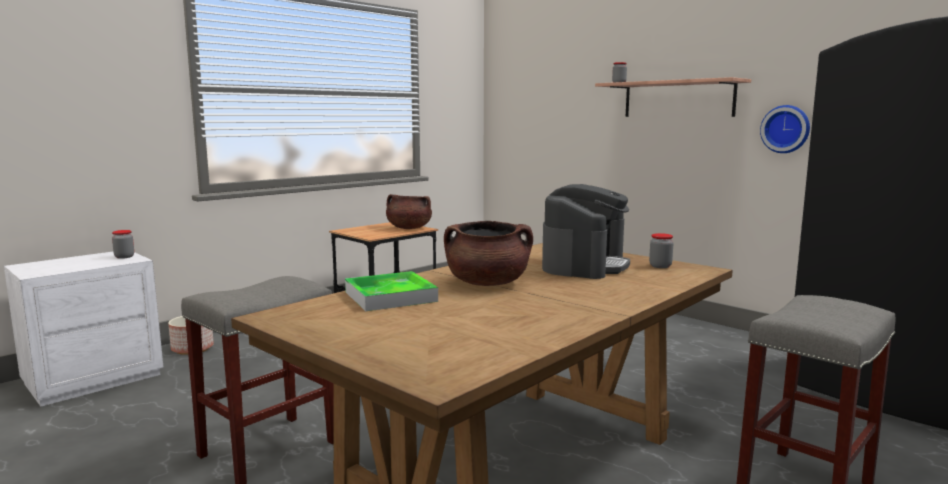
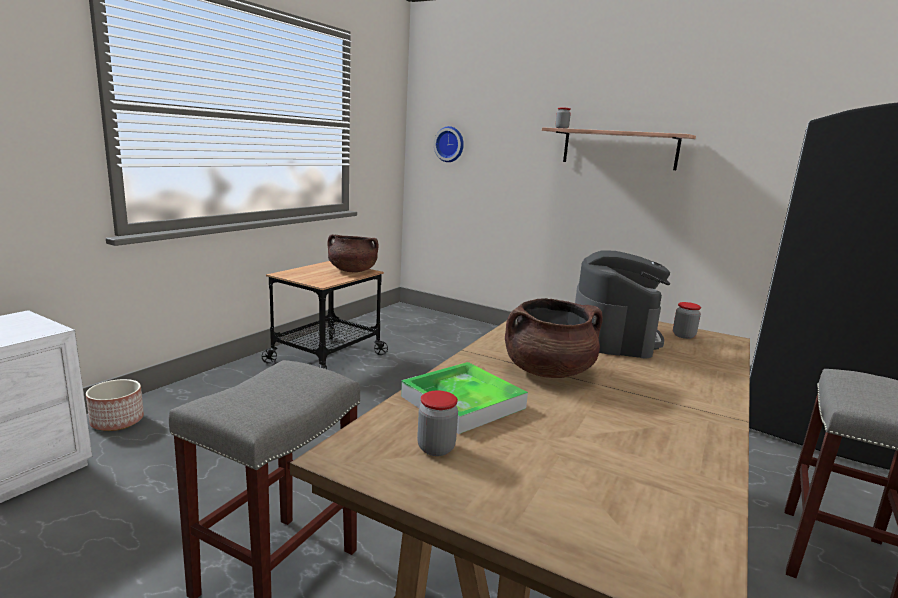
camera: 15 degrees left, 5 degrees up
jar [112,230,134,259] -> jar moved to [417,391,458,456]
wall clock [760,105,810,153] -> wall clock moved to [434,126,464,162]

